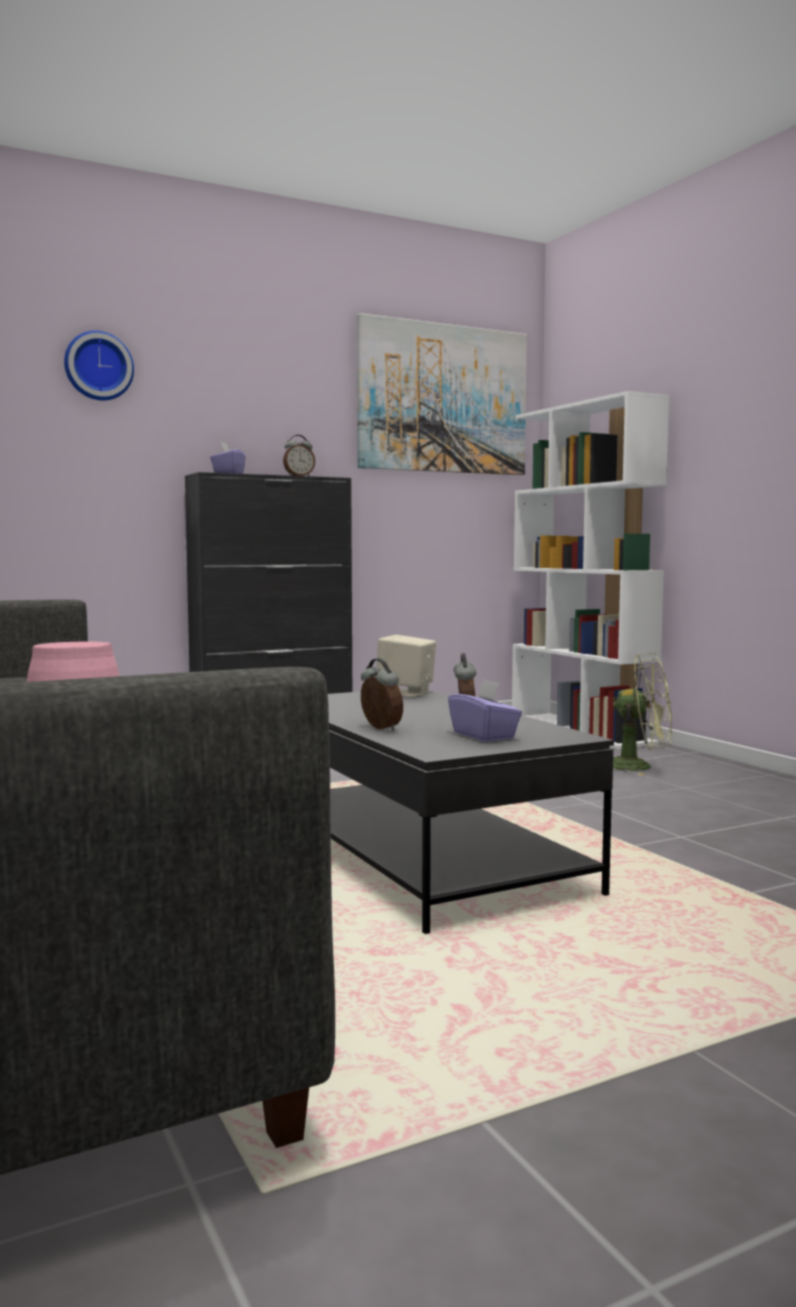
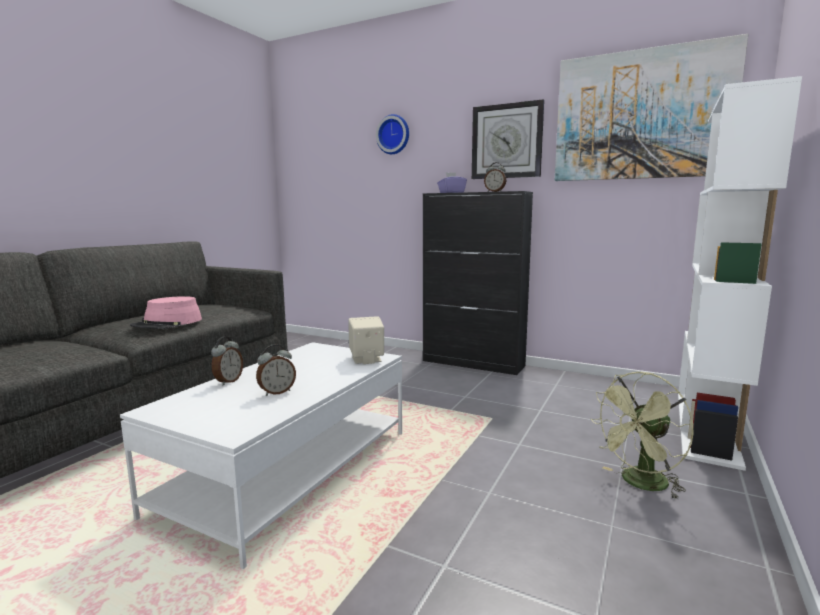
camera: 55 degrees right, 5 degrees up
black coffee table [328,688,614,934] -> white coffee table [120,342,402,569]
purple tissue box [448,680,522,742] -> none
green fan [613,653,672,776] -> green fan turned 75 degrees clockwise [591,372,694,499]
none -> wall clock [472,100,544,179]

